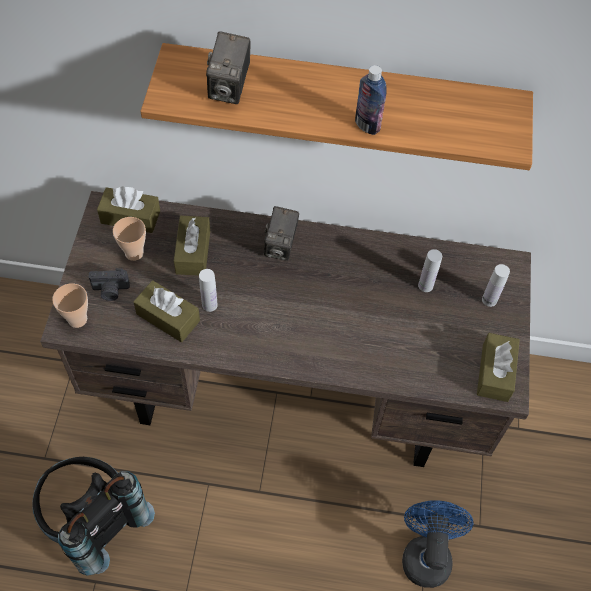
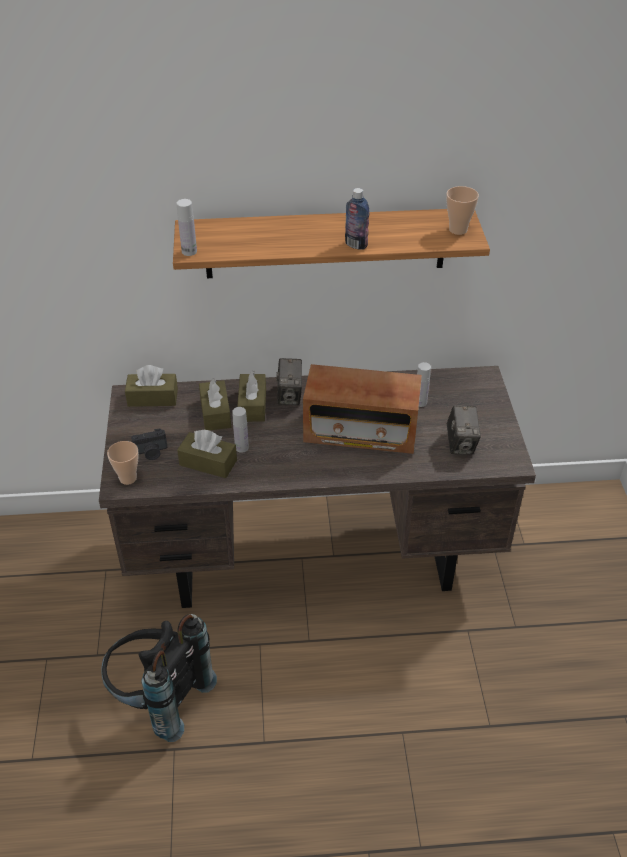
camera: 10 degrees left, 15 degrees down
cup [113,217,146,261] -> cup moved to [446,186,479,235]
camera [206,31,250,104] -> camera moved to [446,405,481,455]
blue fan [402,500,474,588] -> none
brown tissue box [477,333,520,402] -> brown tissue box moved to [238,371,266,422]
white bottle [482,264,510,307] -> white bottle moved to [177,199,197,256]
none -> radio [303,364,422,454]

